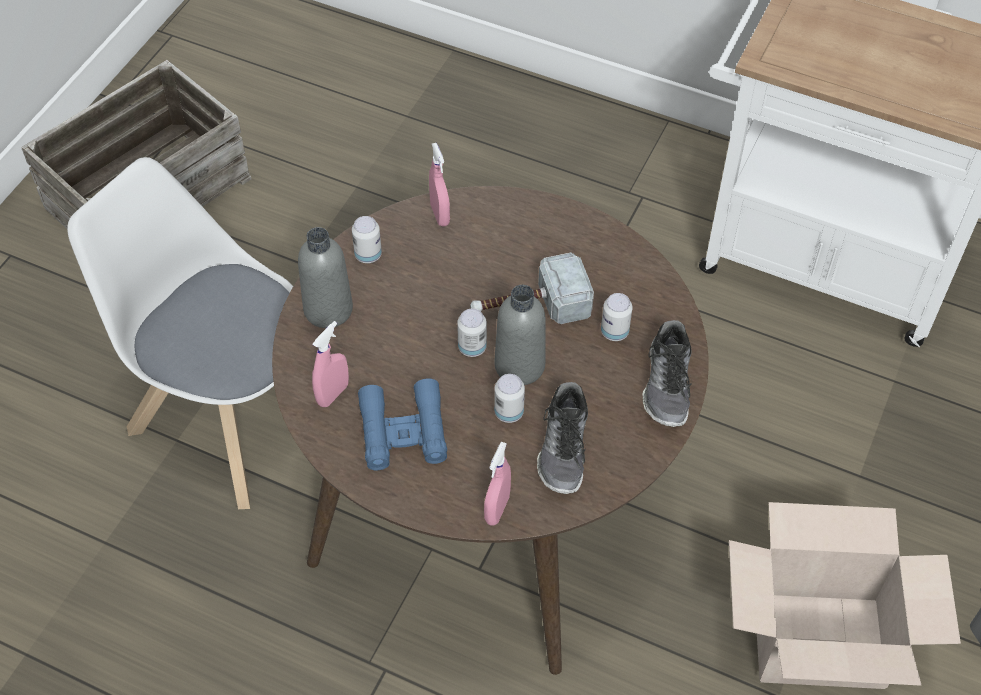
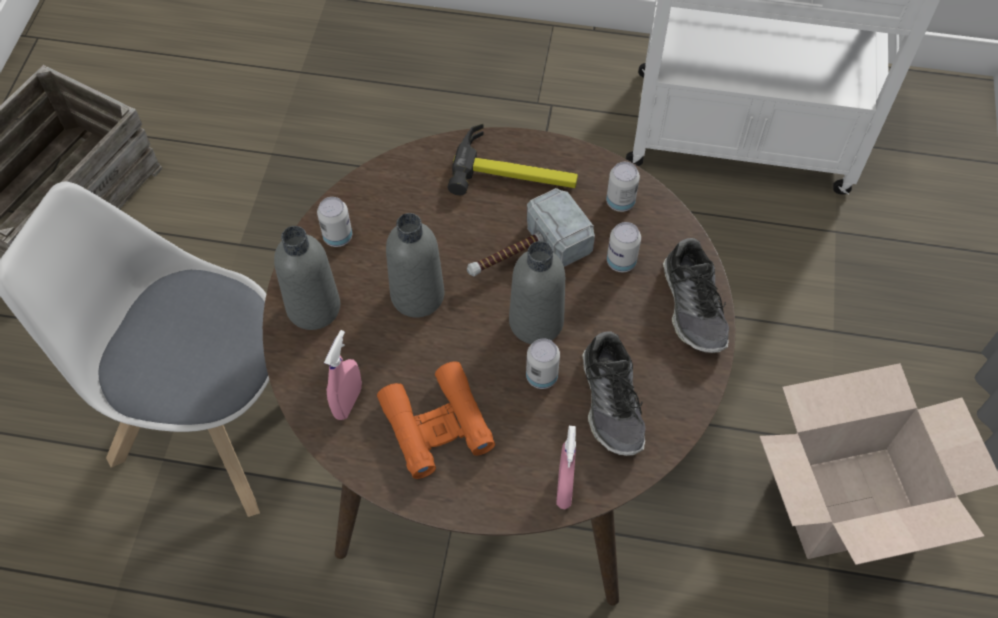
camera: 15 degrees left, 5 degrees up
blue binoculars [358,378,447,470] -> orange binoculars [377,361,495,479]
pink spray bottle [429,143,450,226] -> none
can [457,309,487,357] -> can moved to [606,162,640,212]
none -> grey bottle [386,213,444,318]
none -> hammer [448,124,578,195]

